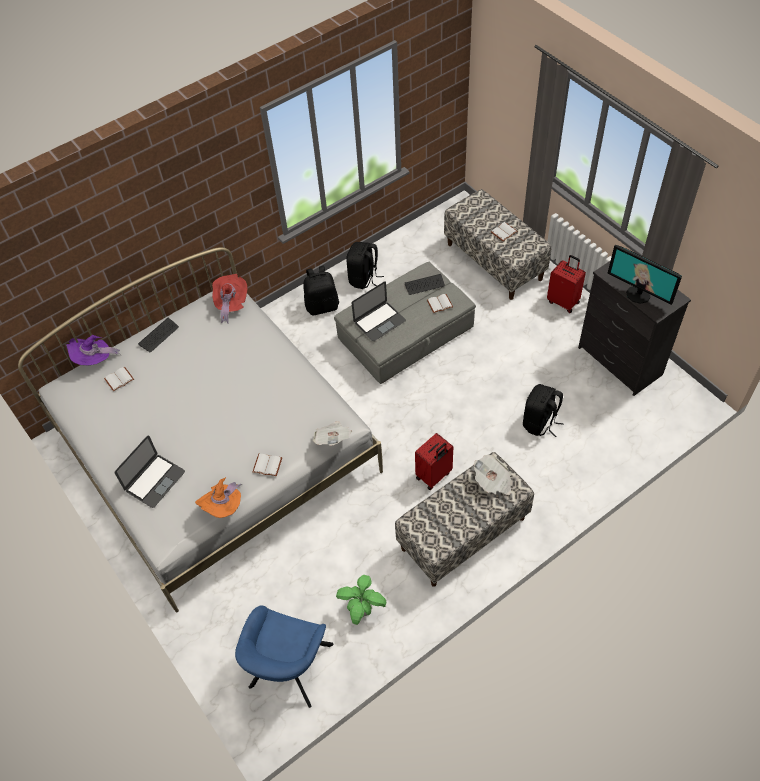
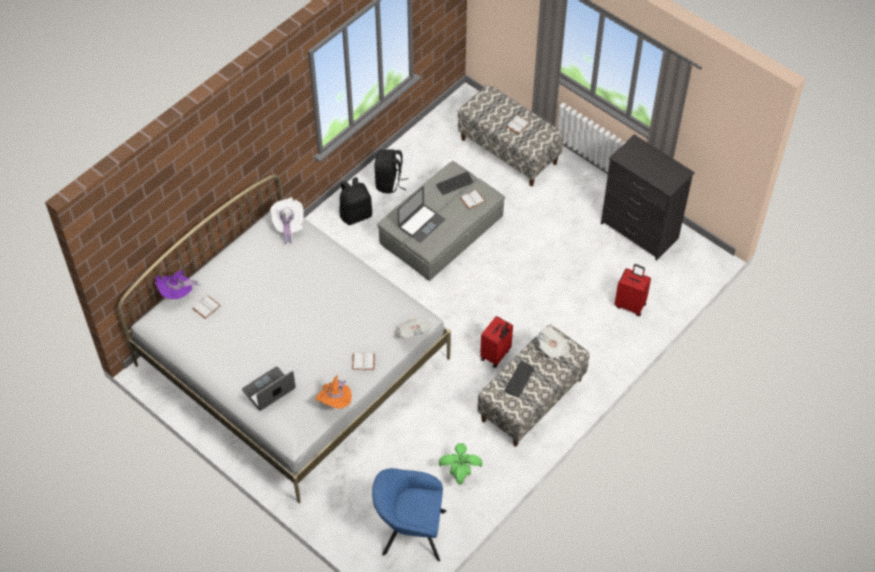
camera: 15 degrees left, 0 degrees up
laptop [114,435,185,508] -> laptop turned 150 degrees counterclockwise [242,367,296,411]
keyboard [138,318,179,353] -> keyboard moved to [505,361,535,398]
red hat [212,274,248,324] -> white hat [270,197,303,244]
blue armchair [235,605,333,708] -> blue armchair turned 90 degrees clockwise [372,468,446,561]
black backpack [523,384,564,437] -> none
red suitcase [547,255,586,313] -> red suitcase moved to [615,264,651,316]
monitor [607,245,682,305] -> none

